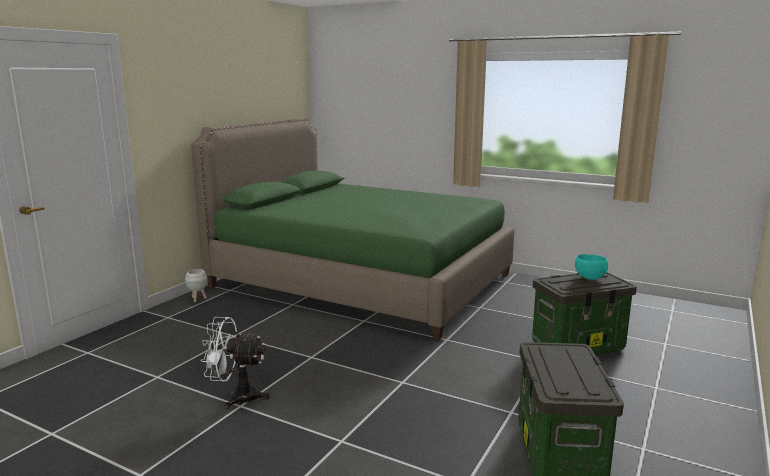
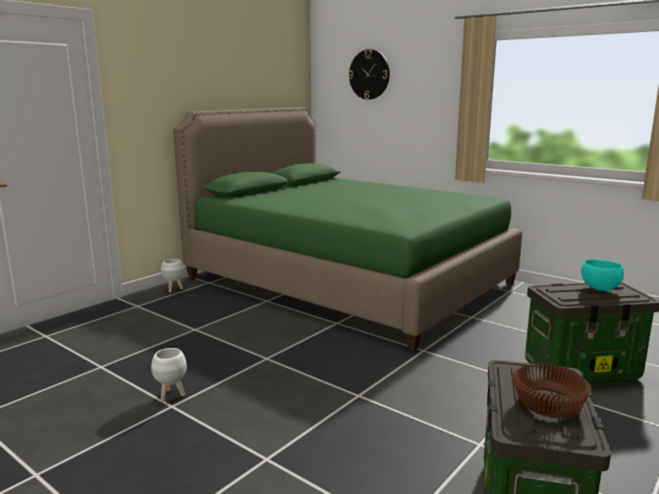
camera: 10 degrees right, 0 degrees up
white fan [201,317,269,409] -> white planter [151,348,187,402]
none -> wall clock [348,49,390,100]
none -> brown bowl [512,363,592,418]

